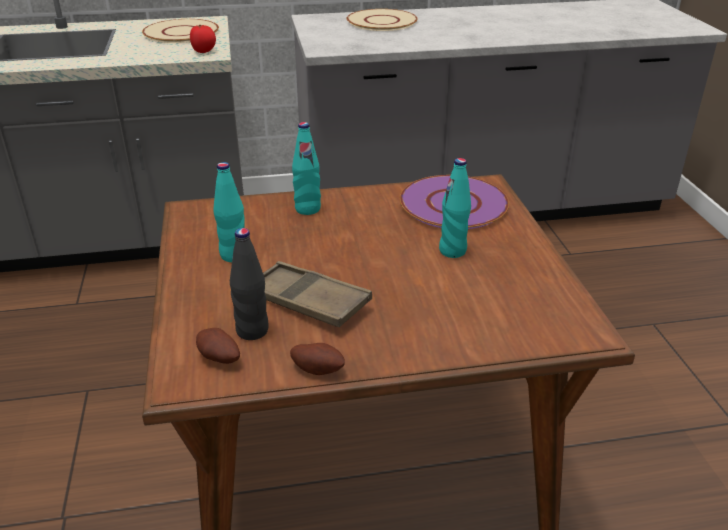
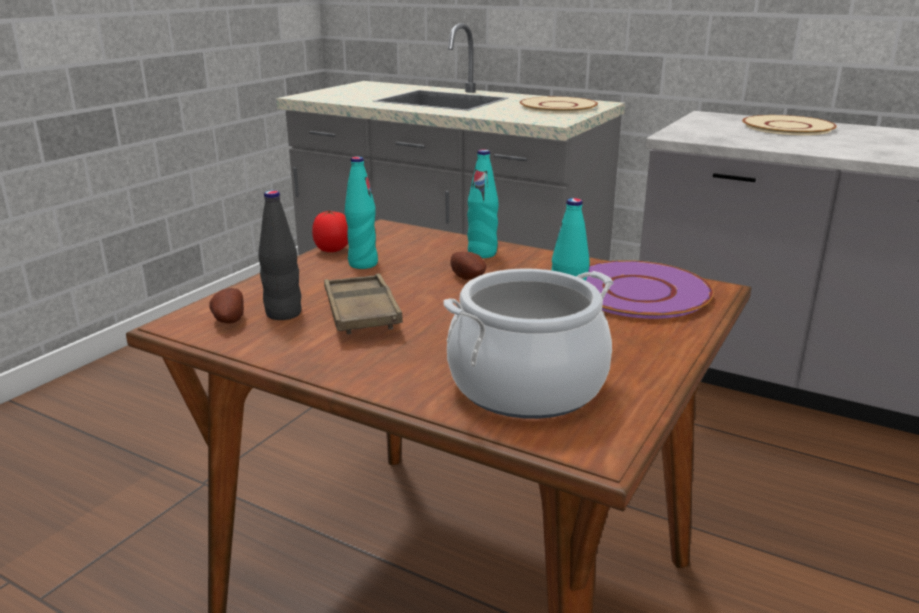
camera: 40 degrees right, 10 degrees down
tomato [190,25,216,53] -> tomato moved to [312,210,348,252]
potato [290,343,345,375] -> potato moved to [450,252,486,280]
none -> cooking pot [443,269,614,419]

